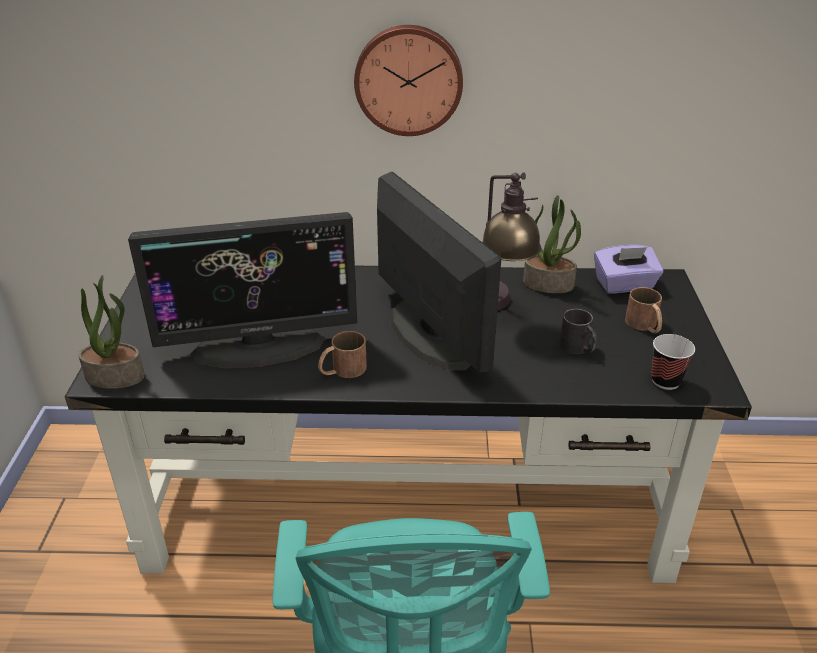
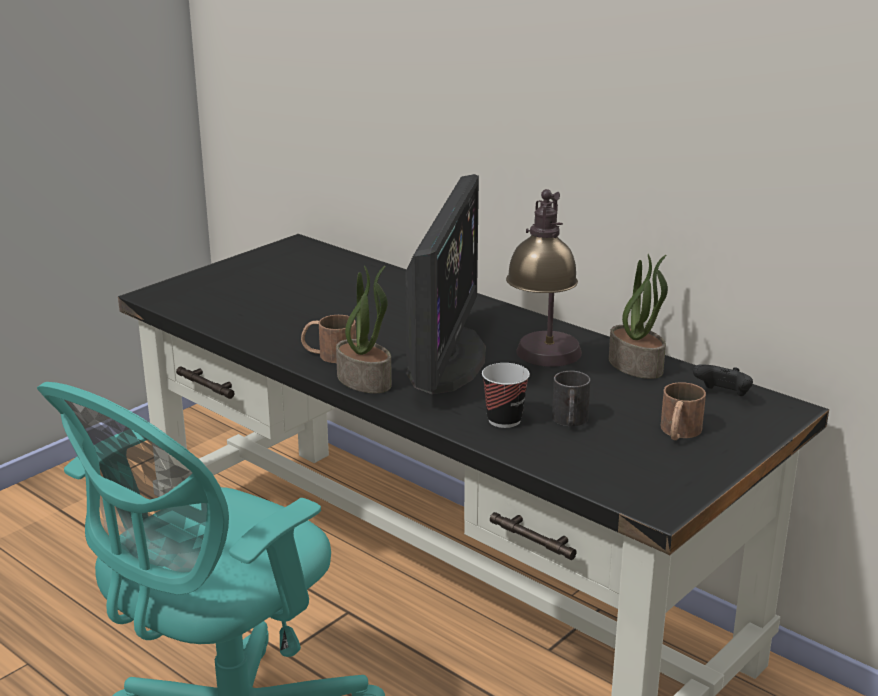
camera: 40 degrees right, 10 degrees down
potted plant [78,275,145,389] -> potted plant moved to [336,266,392,393]
monitor [128,212,357,368] -> none
wall clock [354,25,463,136] -> none
purple tissue box [594,245,663,293] -> black game controller [693,364,753,396]
cup [651,334,695,390] -> cup moved to [482,363,530,428]

